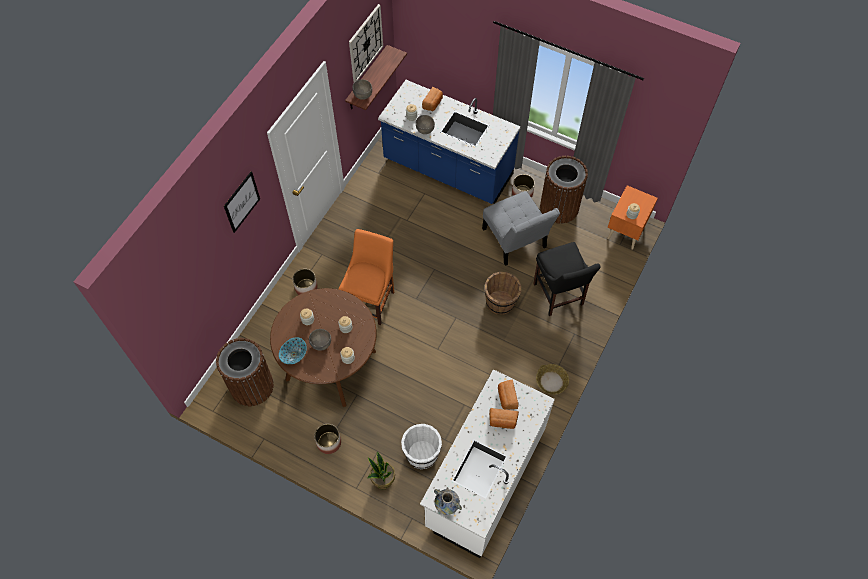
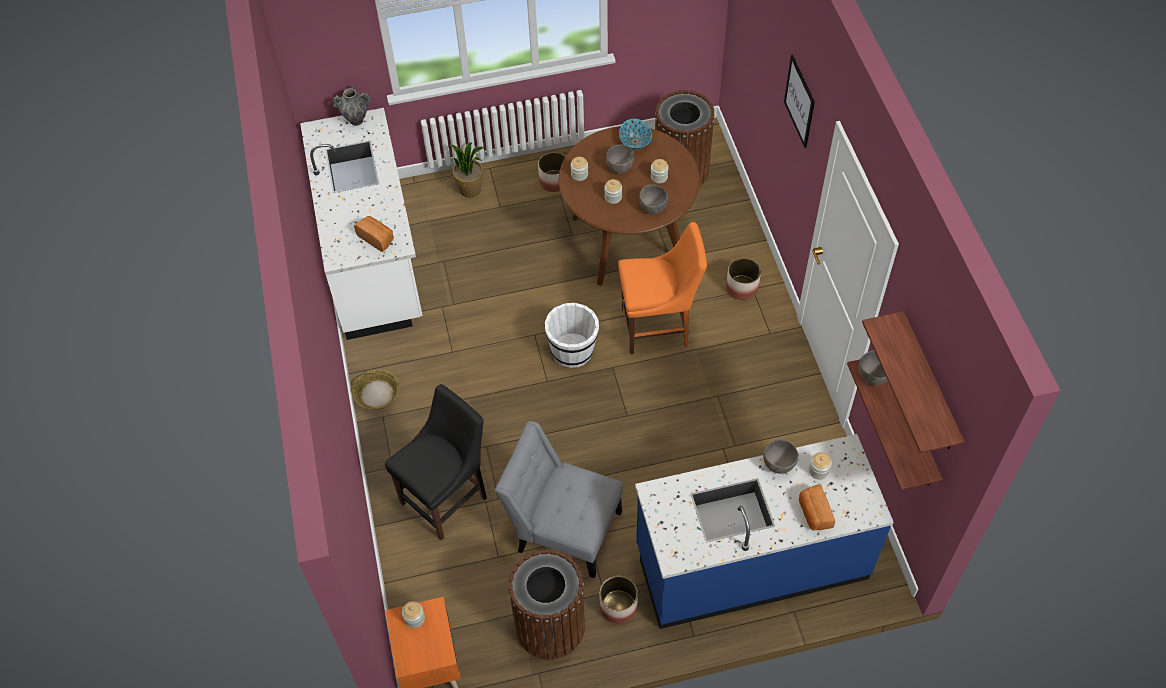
camera: 140 degrees right, 5 degrees down
orange chair [339,229,394,325] -> orange chair turned 75 degrees counterclockwise [618,222,707,354]
wall clock [349,4,383,82] -> shelf [862,311,964,453]
white bucket [401,424,442,469] -> white bucket moved to [545,303,599,368]
brown bucket [484,272,521,315] -> none
bread [489,408,519,429] -> none
black chair [533,242,600,316] -> black chair turned 105 degrees clockwise [385,384,487,540]
none -> grey bowl [639,185,668,214]

